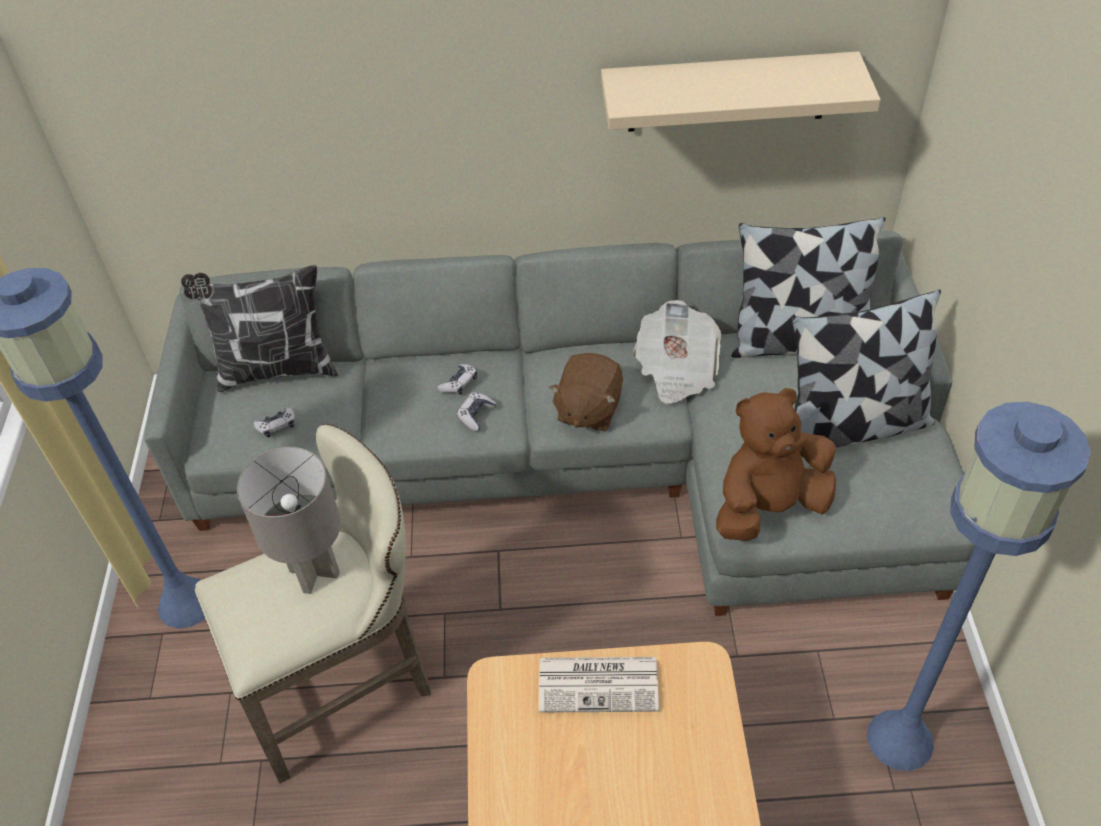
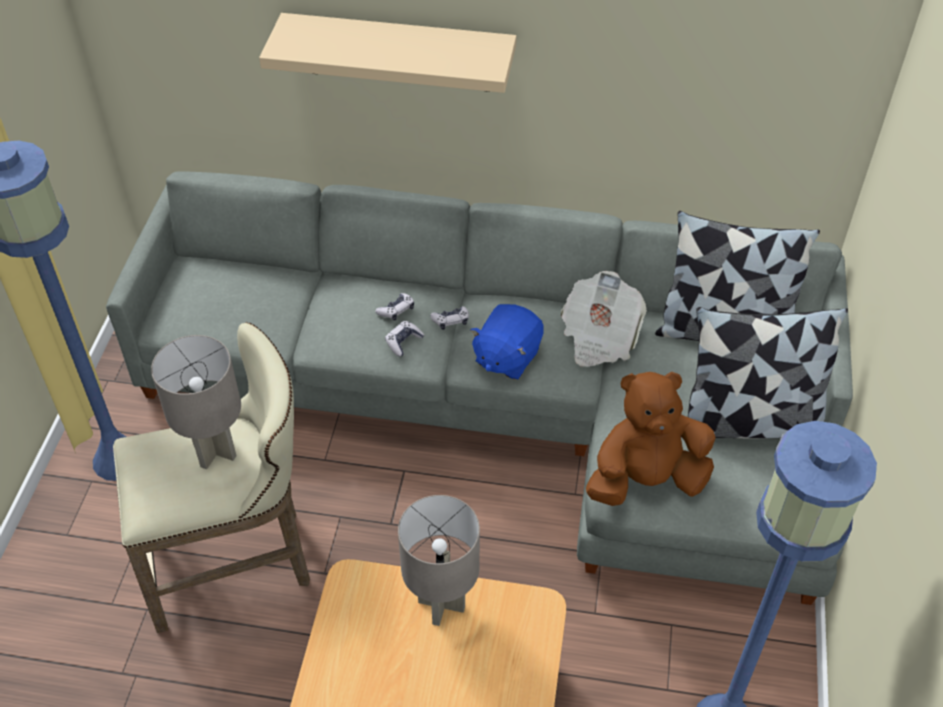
camera: 10 degrees right, 0 degrees up
pillow [181,265,338,392] -> none
game controller [253,407,295,438] -> game controller moved to [430,306,469,330]
newspaper [539,657,659,713] -> grey table lamp [398,495,480,626]
brown plush toy [549,353,623,431] -> blue plush toy [470,304,543,380]
beige shelf [601,51,881,132] -> beige shelf moved to [259,13,517,93]

